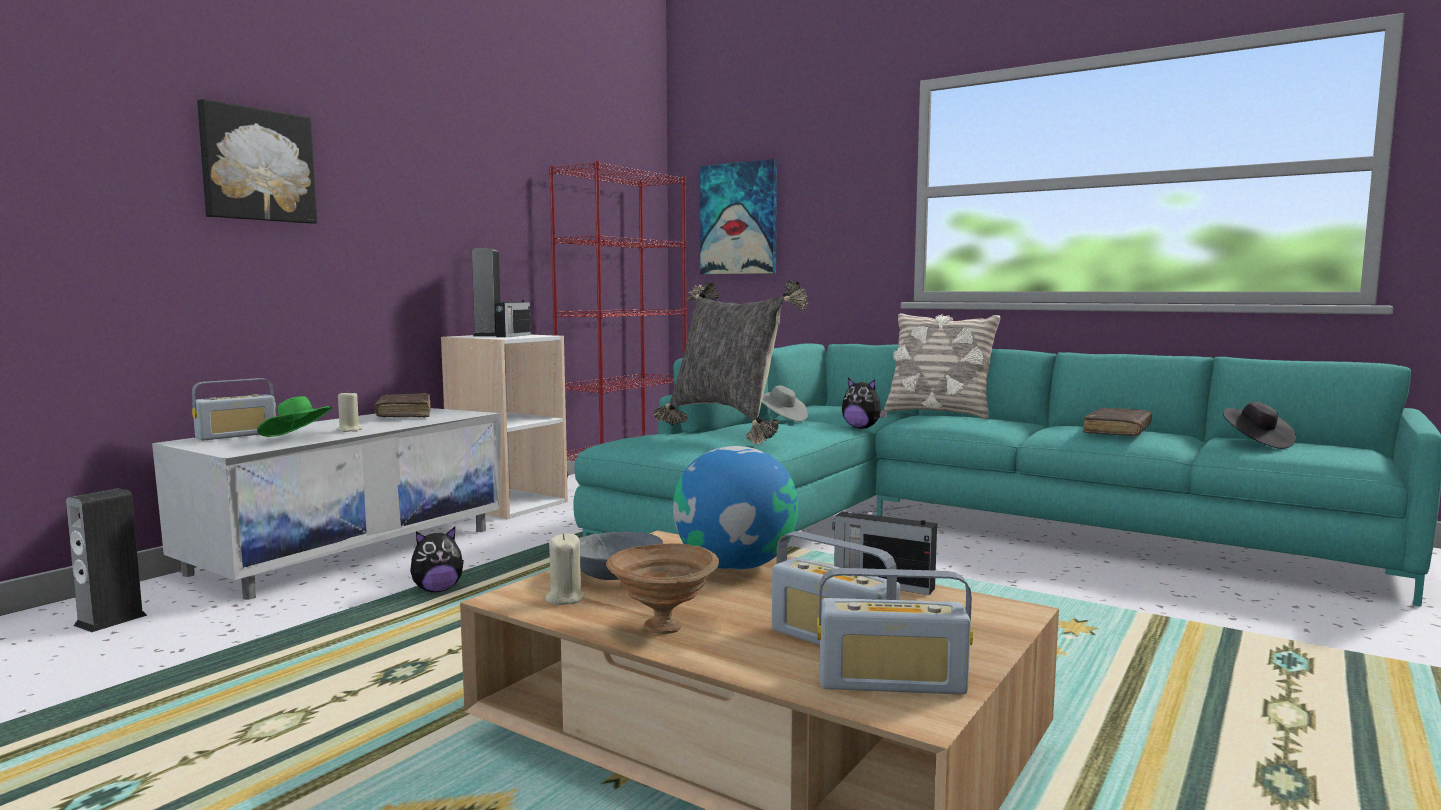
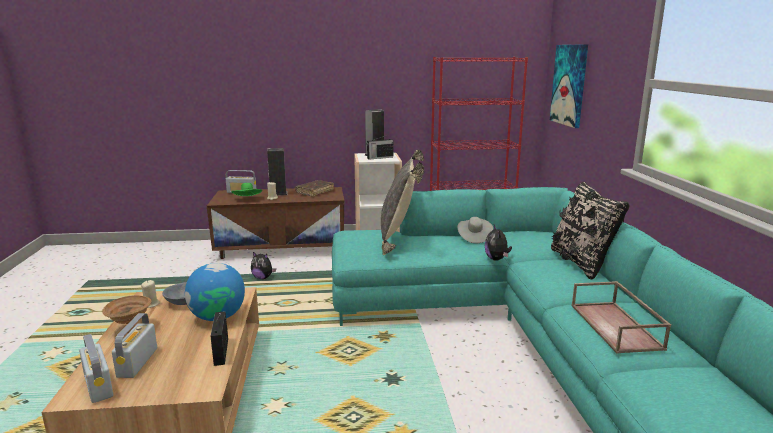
camera: 50 degrees right, 10 degrees up
speaker [66,488,147,632] -> speaker moved to [267,148,288,196]
white tv stand [152,408,501,600] -> brown tv stand [207,187,344,259]
picture [197,99,317,224] -> none
beige pillow [884,313,1000,419] -> black pillow [551,182,630,280]
brown book [1083,407,1152,436] -> brown tray [572,281,671,354]
black hat [1223,402,1296,449] -> none

